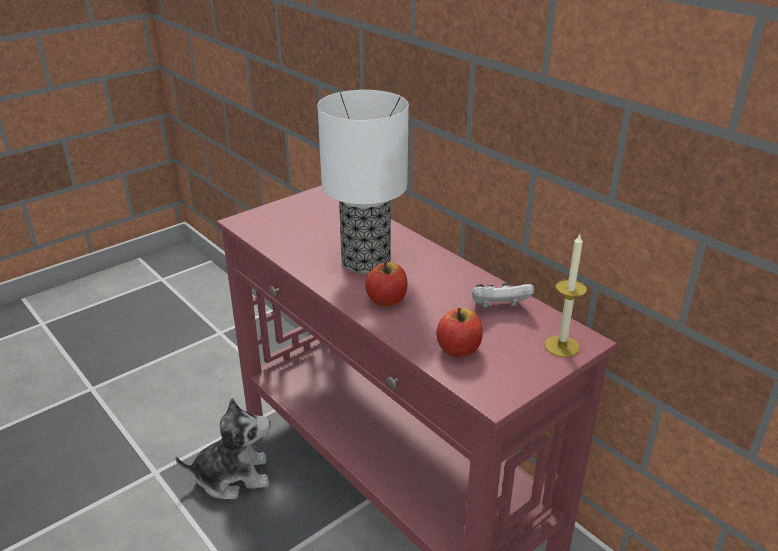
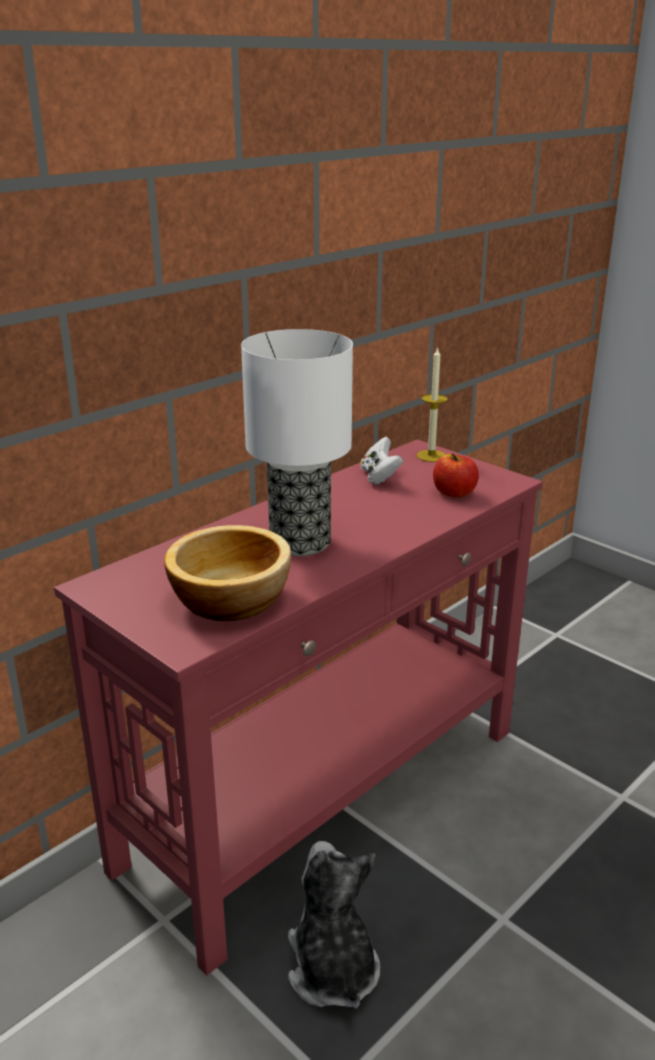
camera: 95 degrees left, 5 degrees down
apple [365,262,408,307] -> none
none -> bowl [164,525,291,621]

